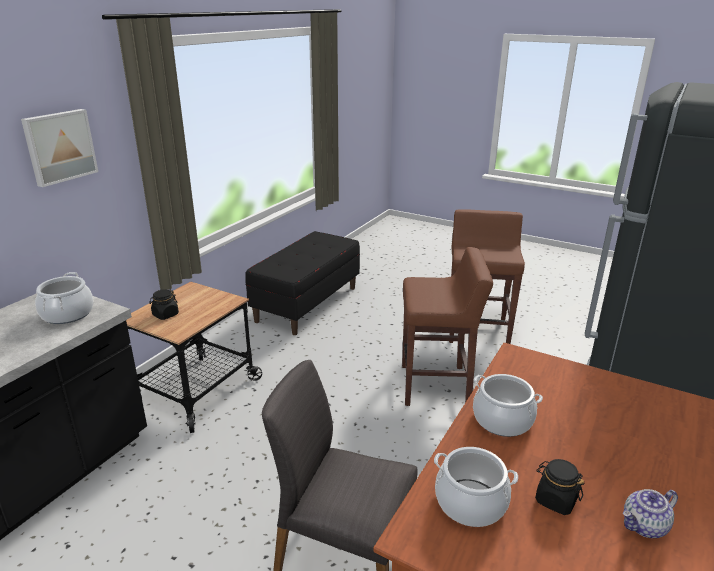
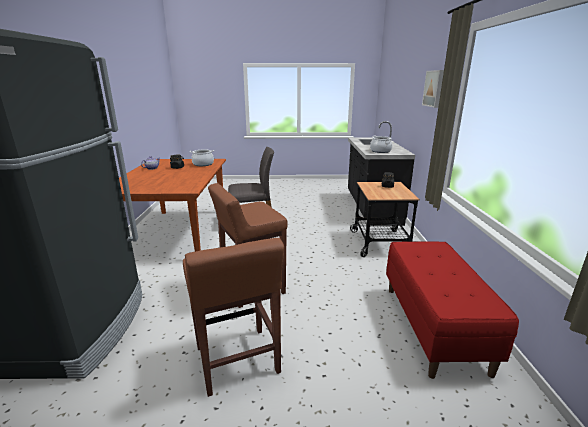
camera: 150 degrees right, 5 degrees down
black bench [245,231,360,335] -> red bench [386,241,519,379]
cooking pot [473,374,543,437] -> none

